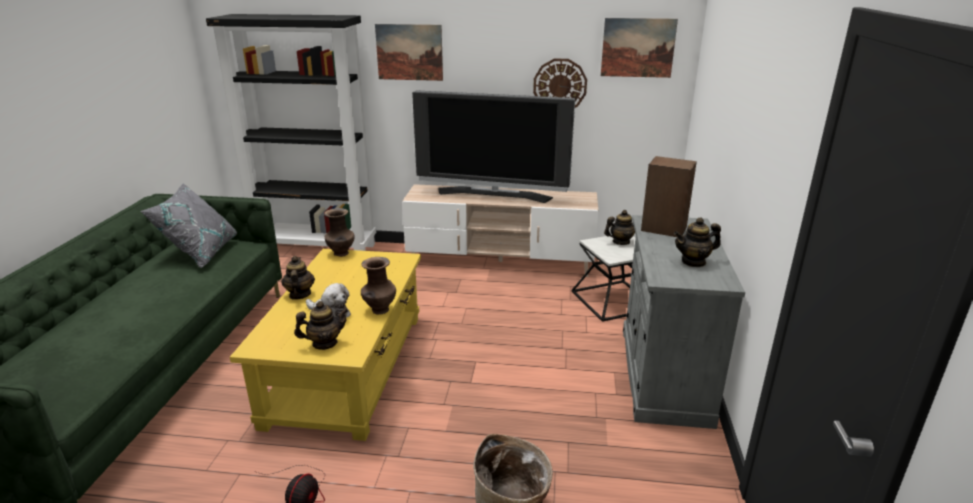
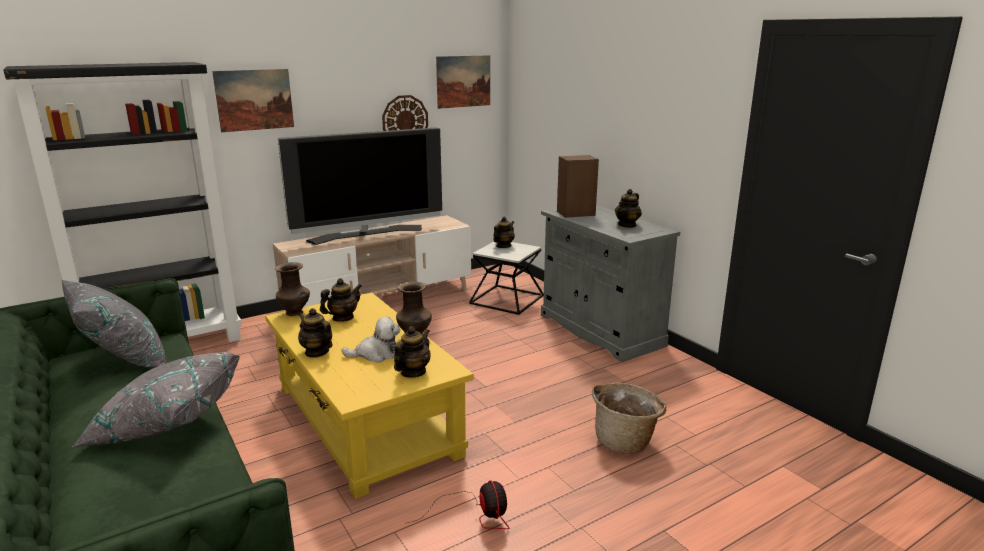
camera: 40 degrees left, 5 degrees down
none -> grey pillow [72,352,240,447]
none -> teapot [320,278,362,322]

